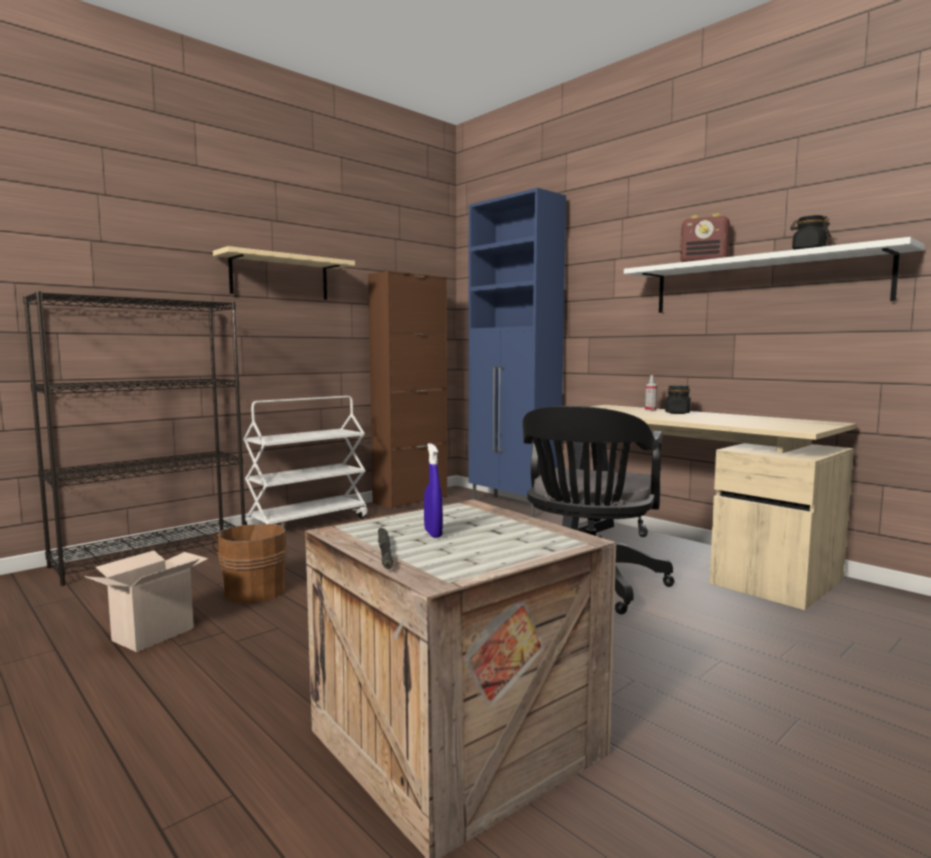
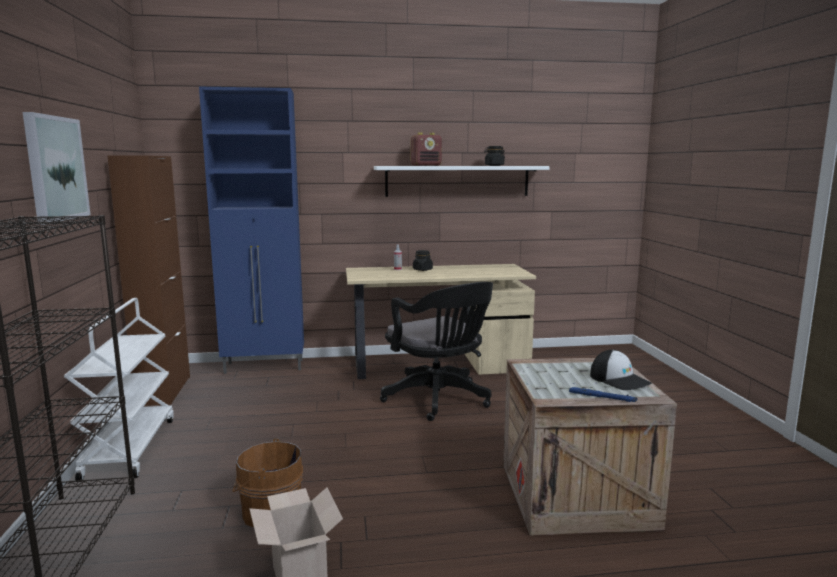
camera: 55 degrees left, 5 degrees up
beige shelf [213,246,355,300] -> picture [23,112,91,225]
black flashlight [378,528,393,569] -> blue flashlight [569,387,637,402]
blue spray bottle [424,443,443,538] -> none
none -> cap [590,350,652,390]

